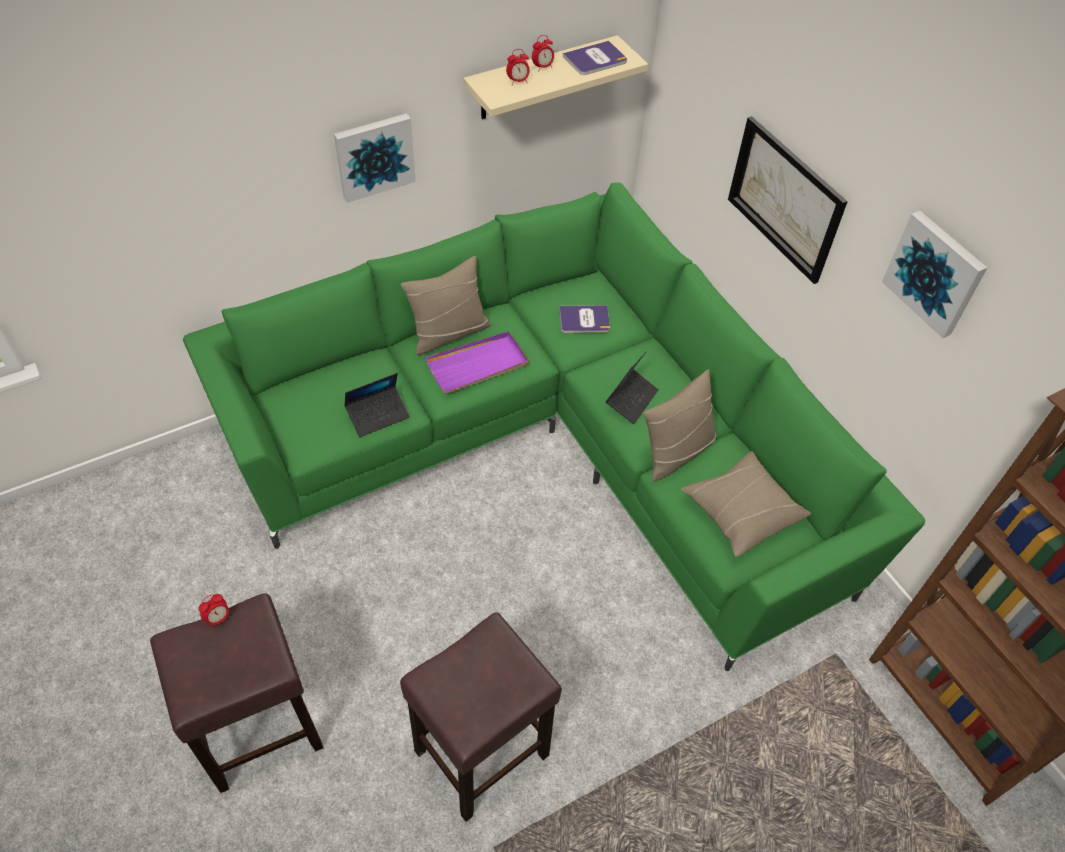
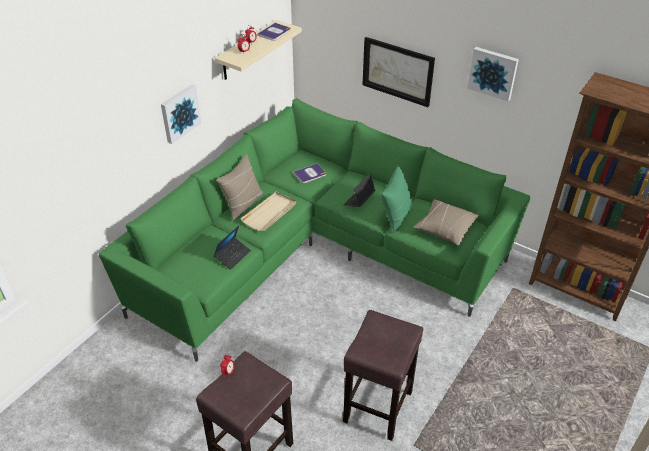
camera: 25 degrees left, 10 degrees down
purple tray [425,331,529,394] -> beige tray [241,192,296,232]
laptop [606,352,659,424] -> laptop turned 150 degrees counterclockwise [343,174,375,207]
beige pillow [644,369,717,482] -> green pillow [381,165,413,233]

